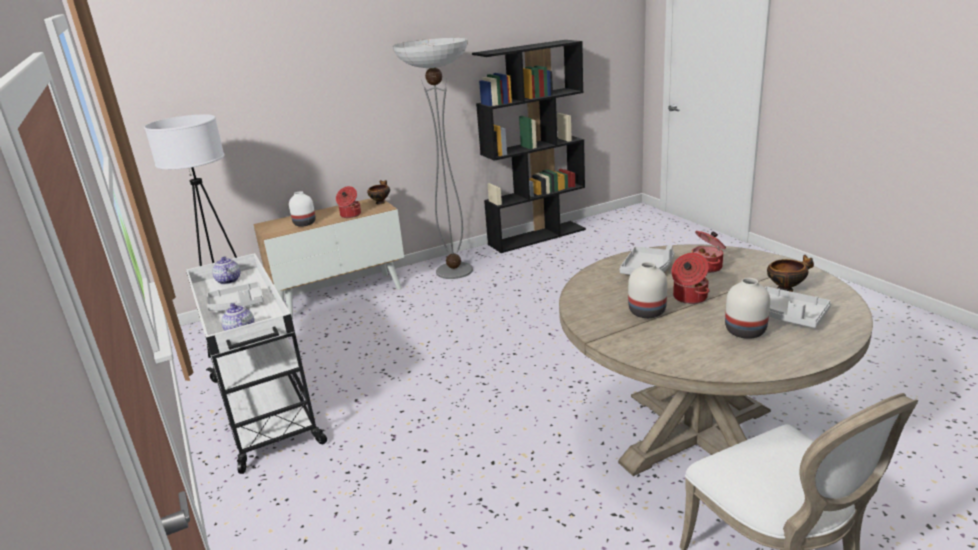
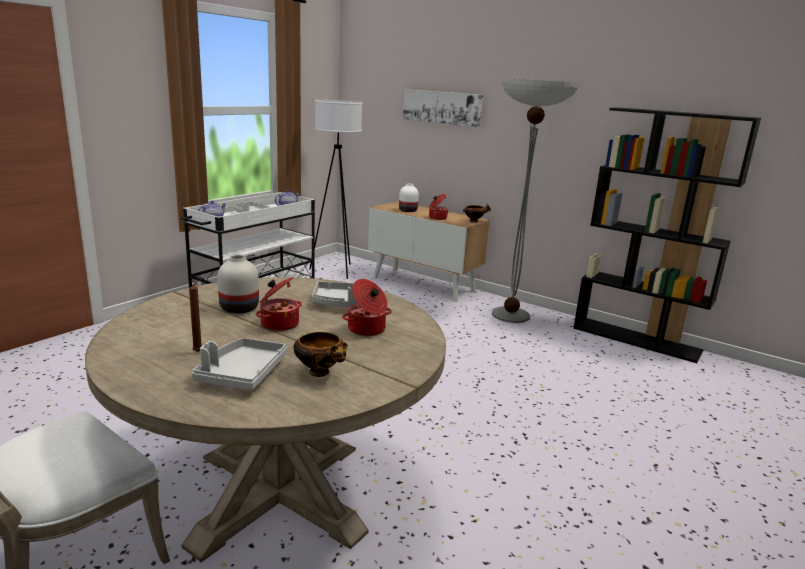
camera: 60 degrees right, 5 degrees down
white vase [725,278,770,339] -> brown candle [189,279,202,352]
none -> picture [403,89,483,127]

